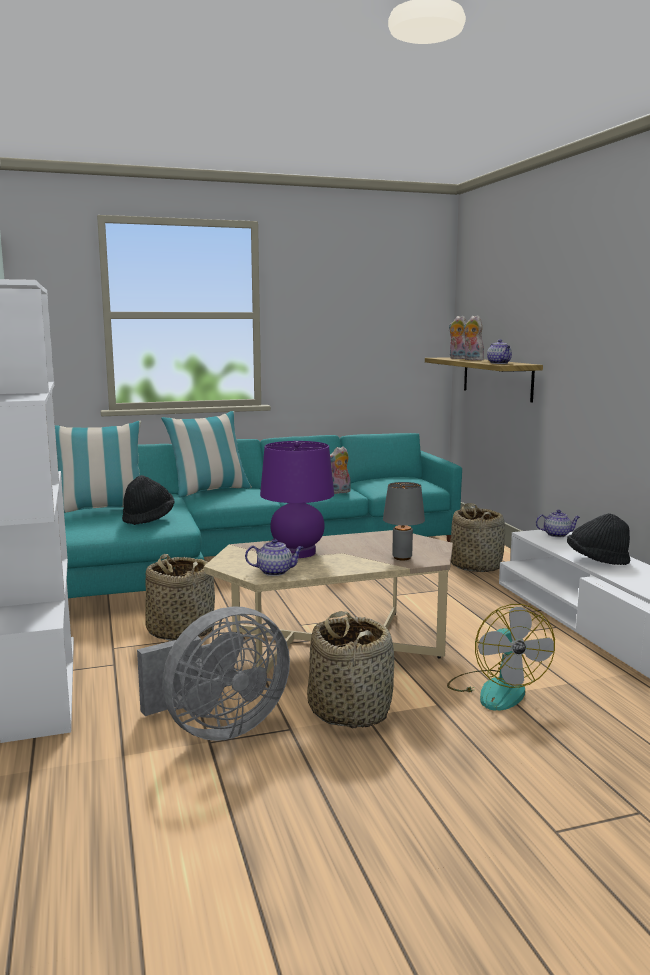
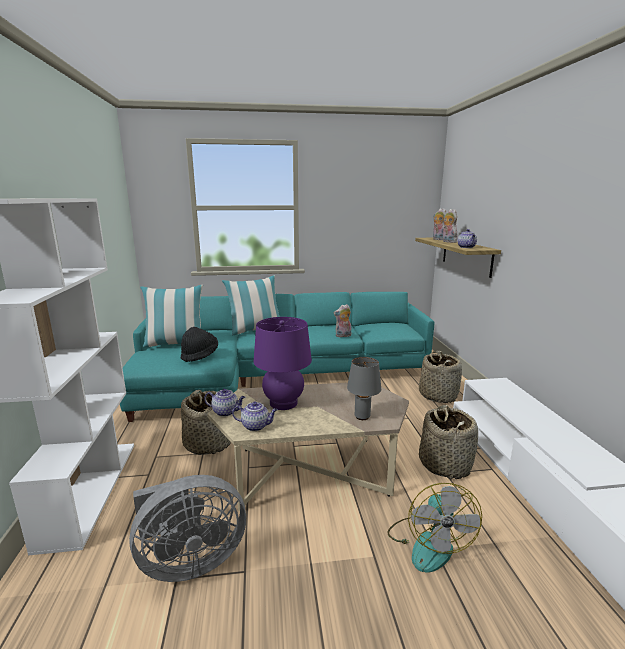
camera: 10 degrees right, 5 degrees up
basket [307,611,394,728] -> basket moved to [419,405,478,480]
teapot [536,510,580,537] -> teapot moved to [204,389,245,417]
black hat [567,513,631,565] -> none

